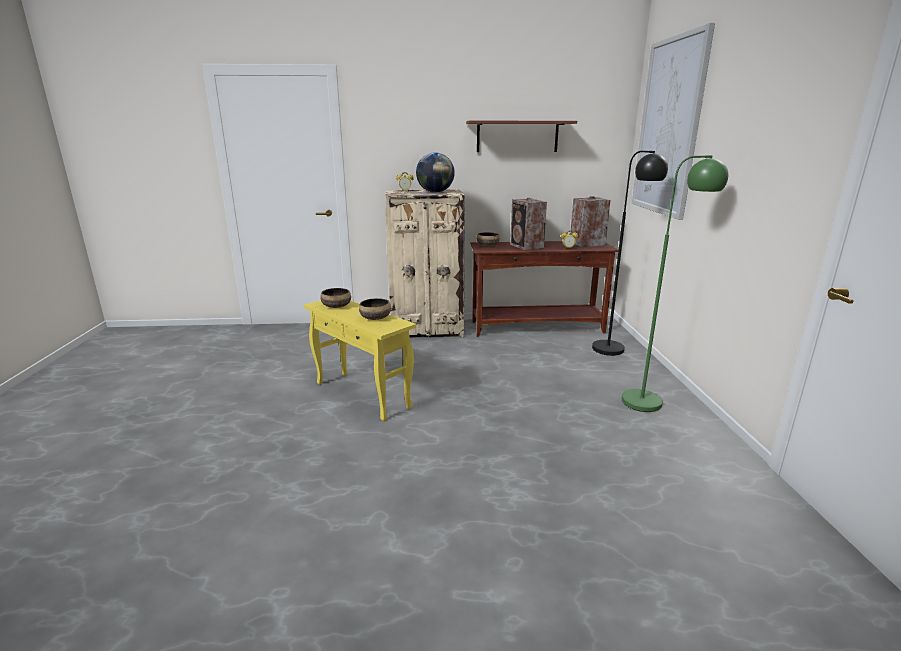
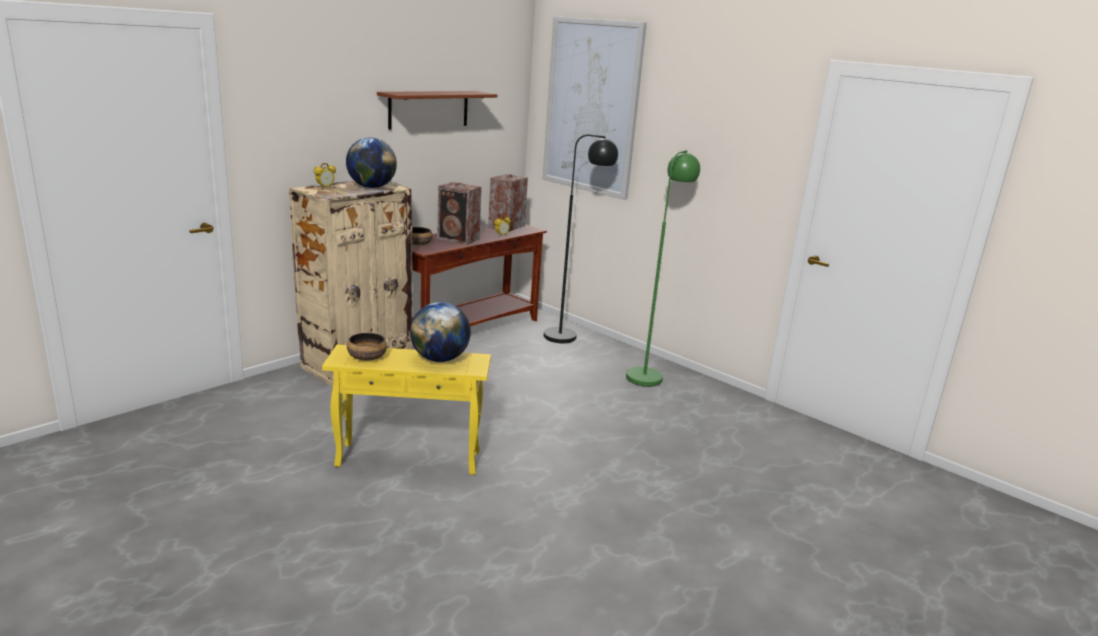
camera: 45 degrees left, 0 degrees up
bowl [359,298,391,320] -> globe [410,302,471,362]

